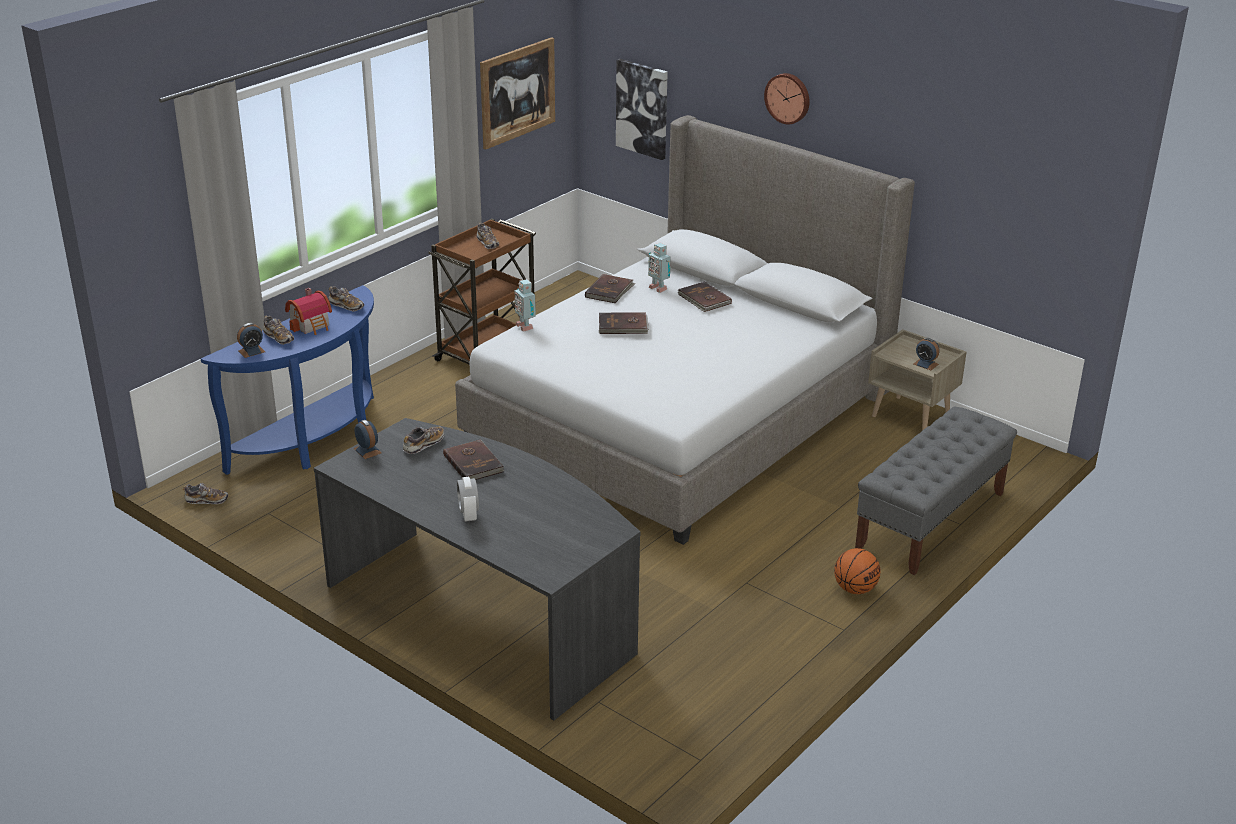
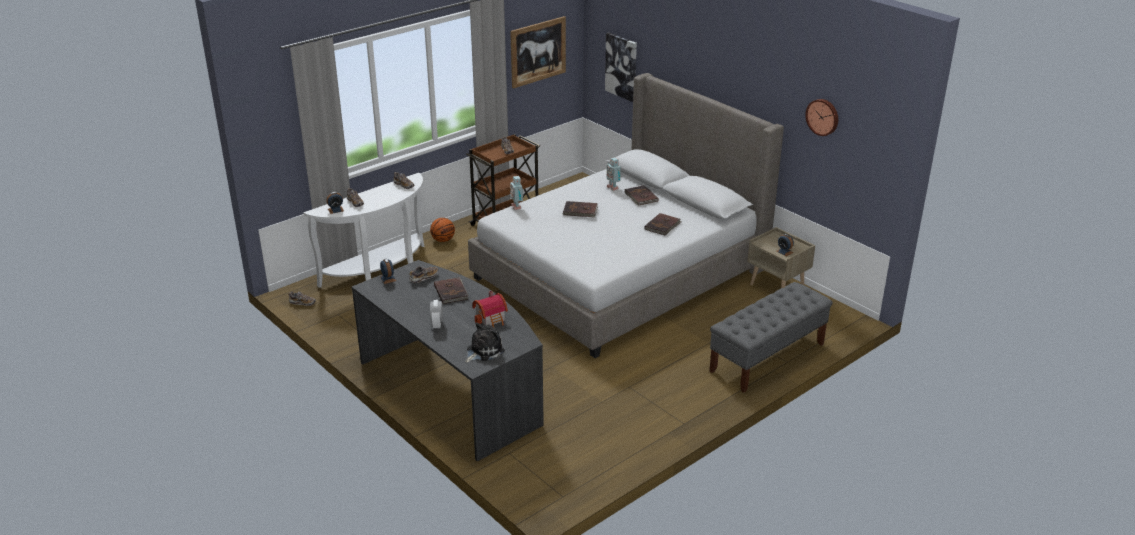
camera: 10 degrees right, 0 degrees up
blue console table [201,285,374,475] -> white console table [303,173,425,288]
toy house [285,288,332,335] -> toy house moved to [472,291,508,327]
brown book [585,274,635,303] -> brown book moved to [644,213,682,235]
wall clock [764,73,810,124] -> wall clock moved to [805,99,838,136]
basketball [834,548,881,594] -> basketball moved to [430,218,455,242]
none -> plush toy [465,323,505,363]

